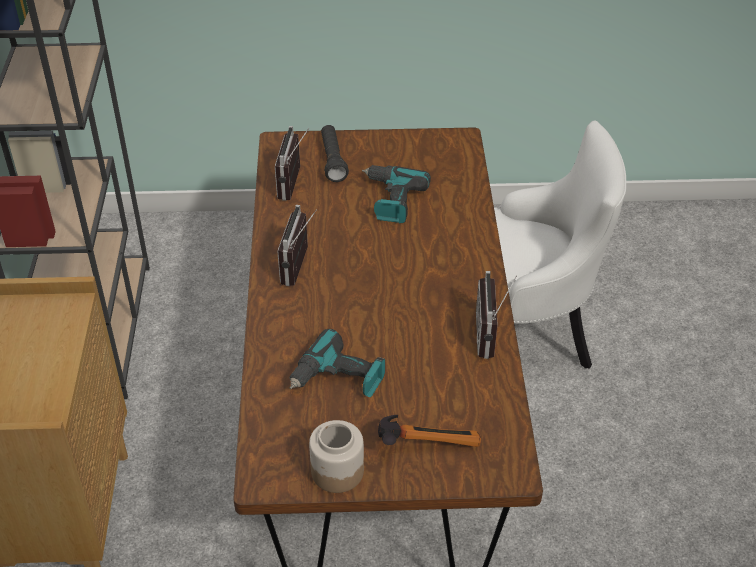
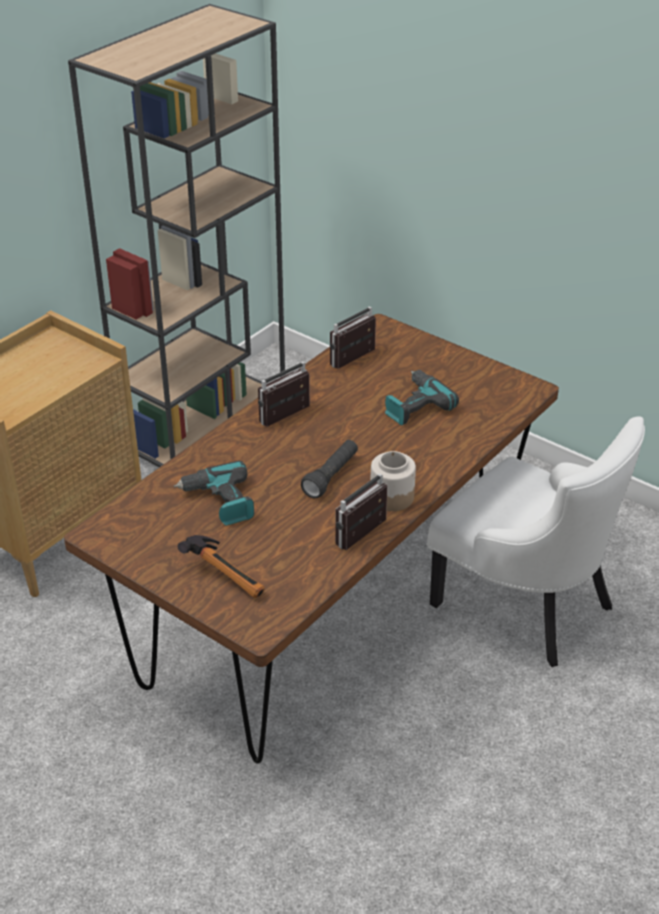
camera: 40 degrees right, 5 degrees down
jar [309,420,364,493] -> jar moved to [371,451,416,511]
black flashlight [321,125,349,182] -> black flashlight moved to [301,440,358,498]

